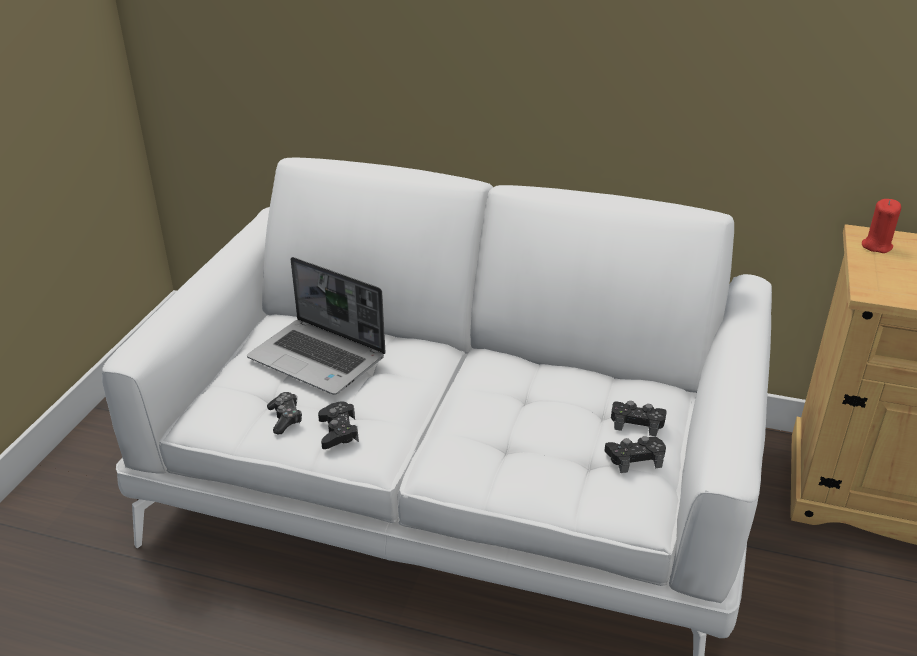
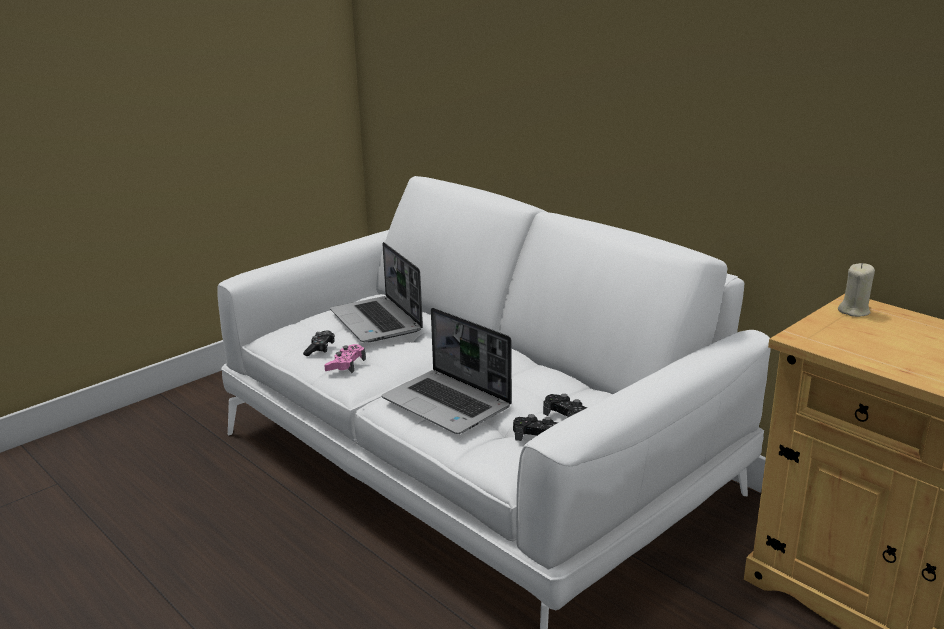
camera: 30 degrees right, 10 degrees down
black game controller [318,401,359,449] -> pink game controller [324,344,366,373]
red candle [862,199,901,253] -> beige candle [838,263,875,317]
none -> laptop [381,308,512,434]

